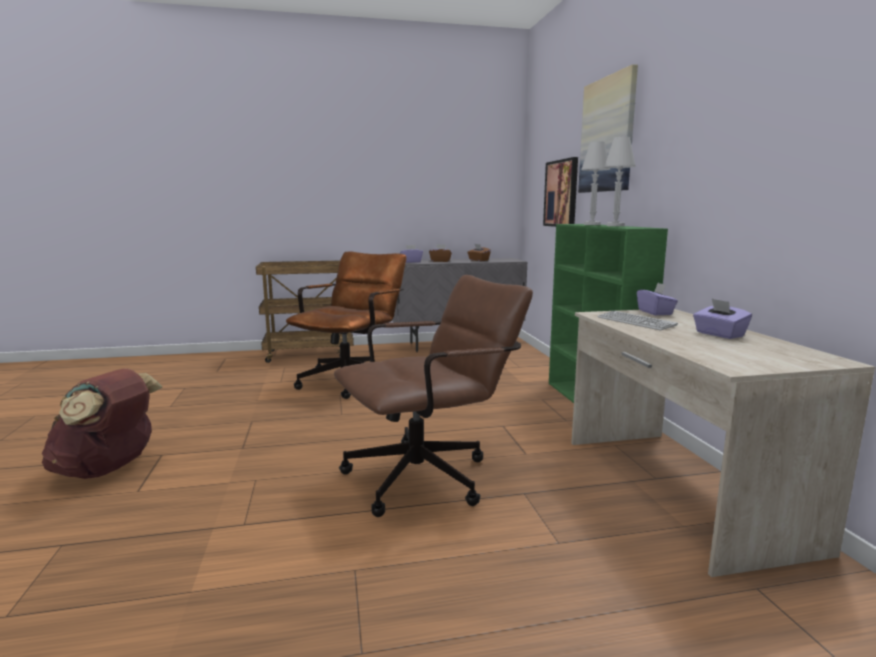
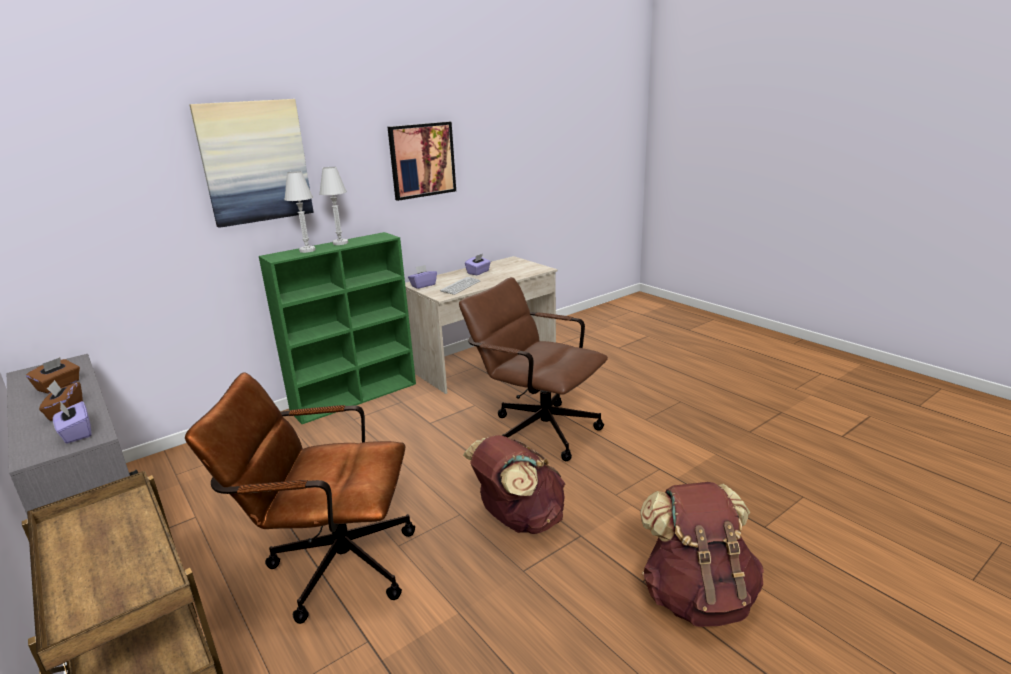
camera: 115 degrees left, 10 degrees up
picture [543,157,578,227] -> picture moved to [388,122,456,201]
none -> brown backpack [463,435,565,534]

